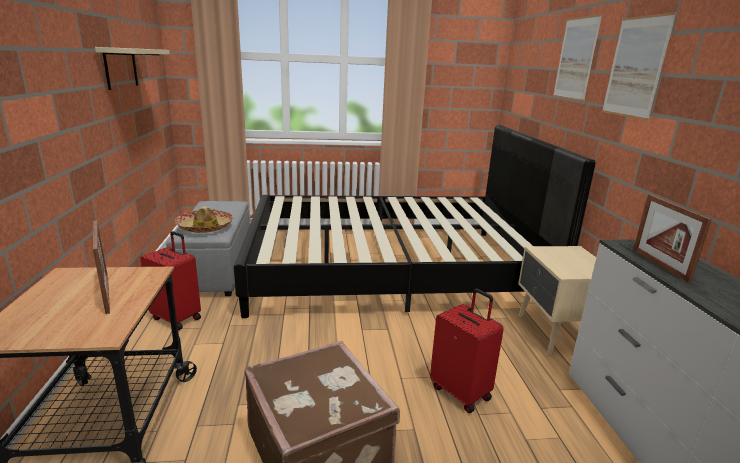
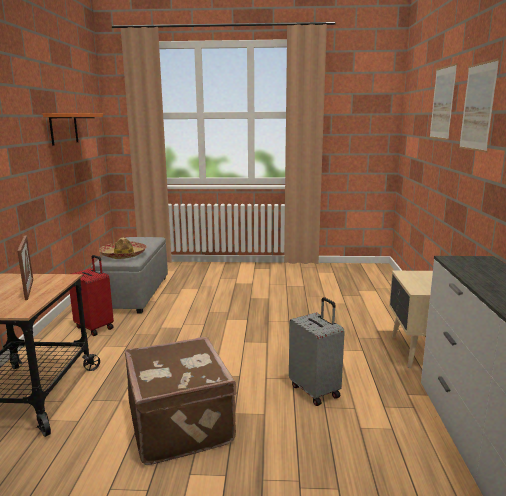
camera: 10 degrees right, 5 degrees down
beige shelf [95,47,170,90] -> orange shelf [43,113,103,146]
black bed [234,125,596,318] -> none
red suitcase [430,289,504,413] -> grey suitcase [289,297,345,406]
picture frame [633,194,712,283] -> none

